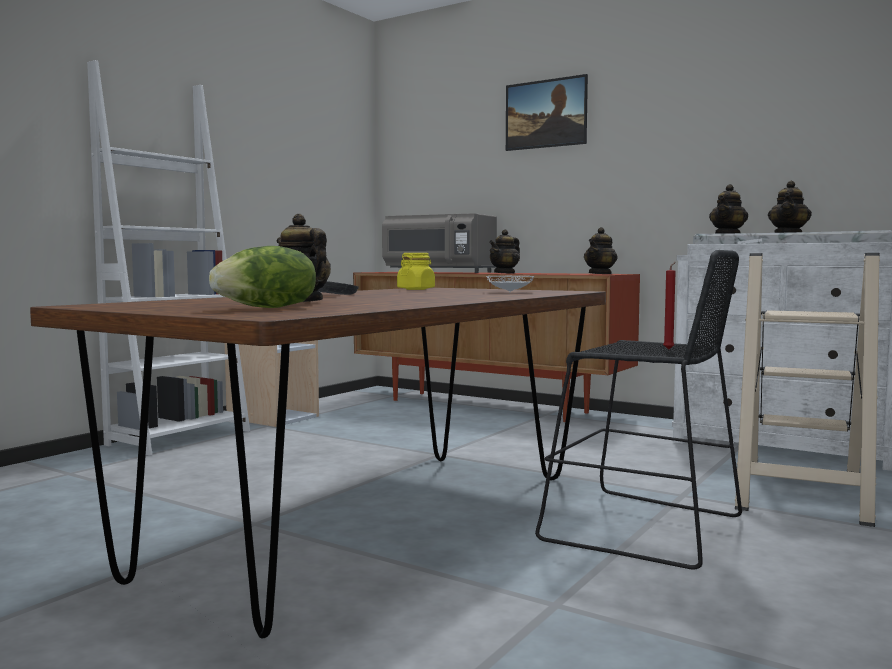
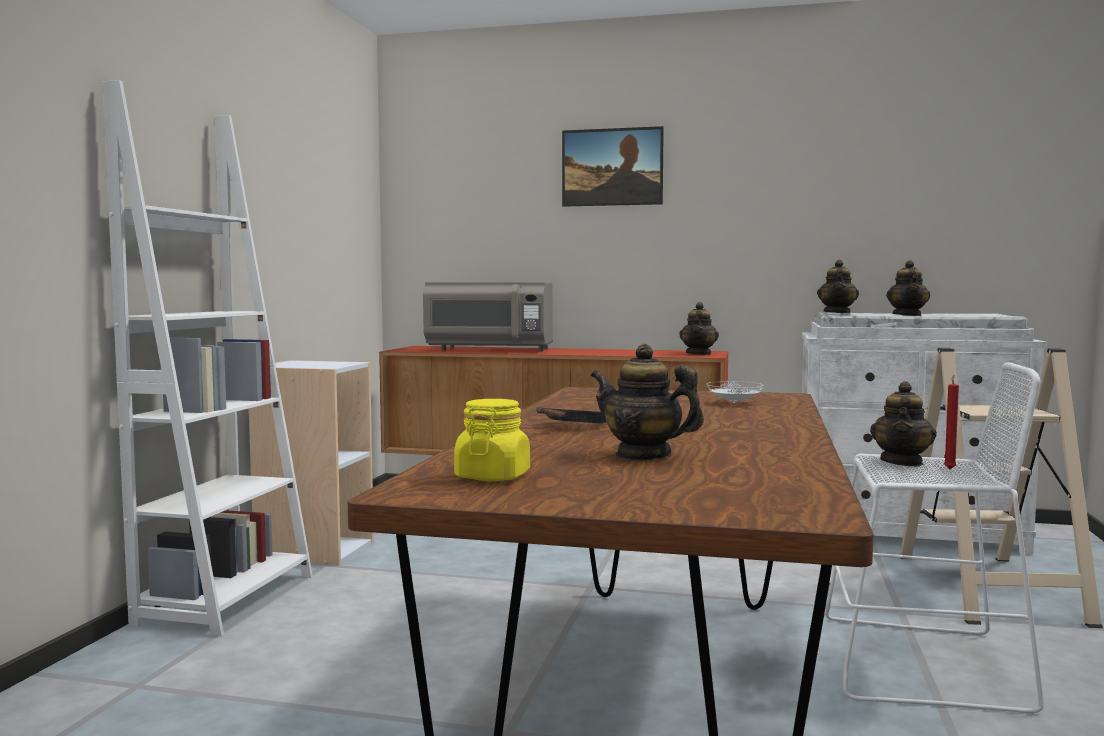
camera: 20 degrees left, 0 degrees up
lettuce [209,246,316,308] -> none
yellow jar [397,253,435,290] -> yellow jar moved to [454,399,530,481]
teapot [489,229,520,273] -> teapot moved to [870,381,937,467]
black stool [535,250,742,569] -> white stool [825,363,1044,713]

